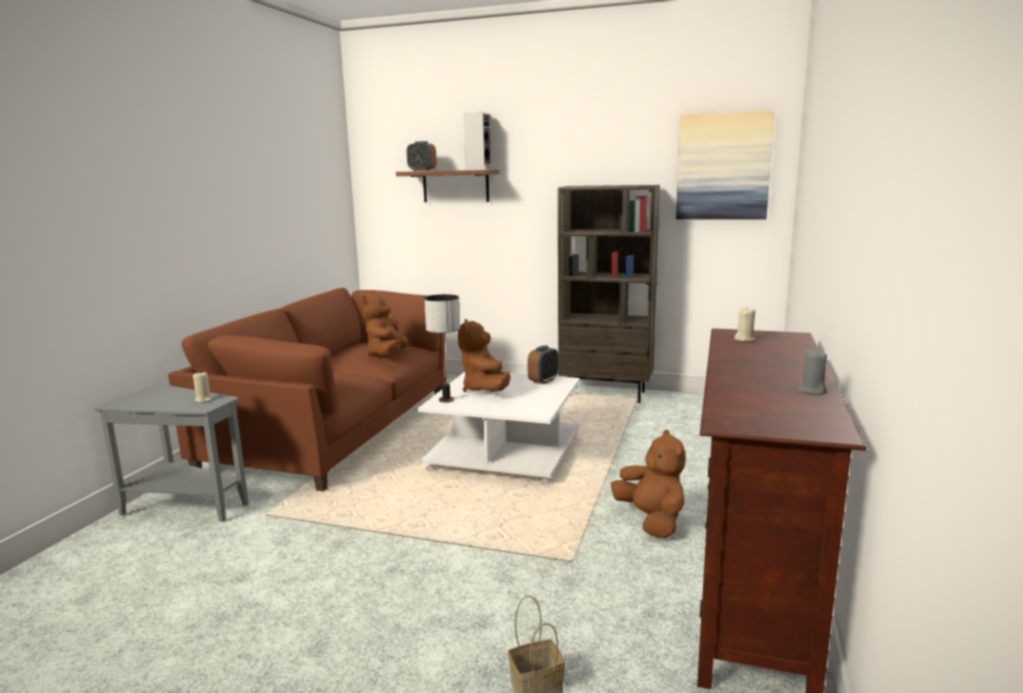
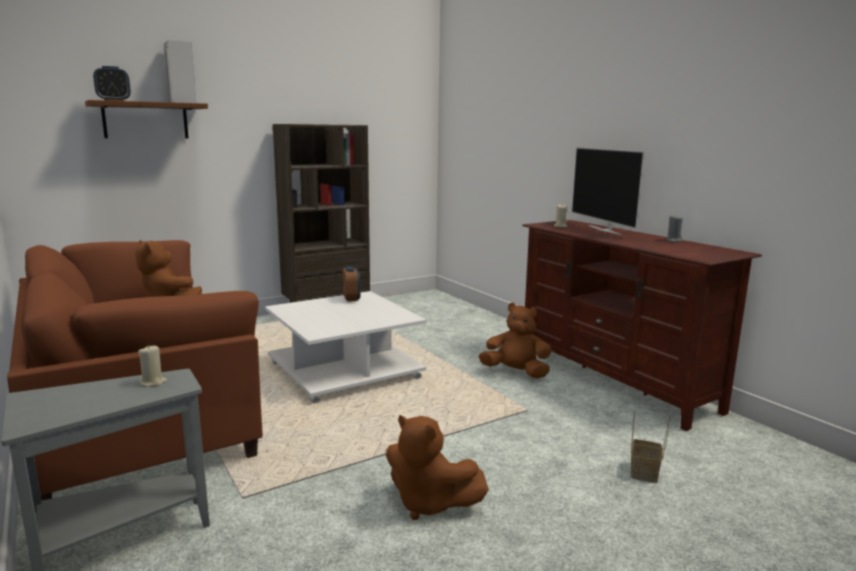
camera: 50 degrees left, 0 degrees up
table lamp [424,294,460,403] -> none
brown plush toy [458,319,511,392] -> brown plush toy moved to [386,415,489,520]
picture [676,111,774,220] -> none
none -> television [571,147,645,235]

